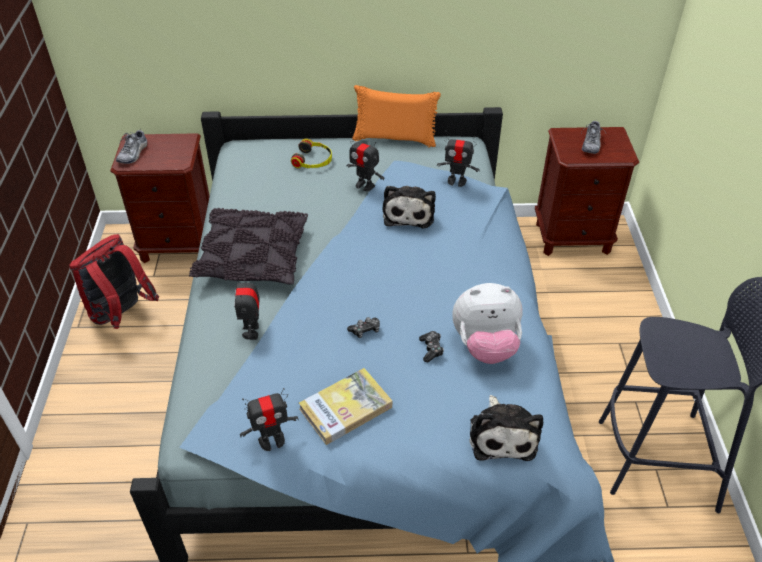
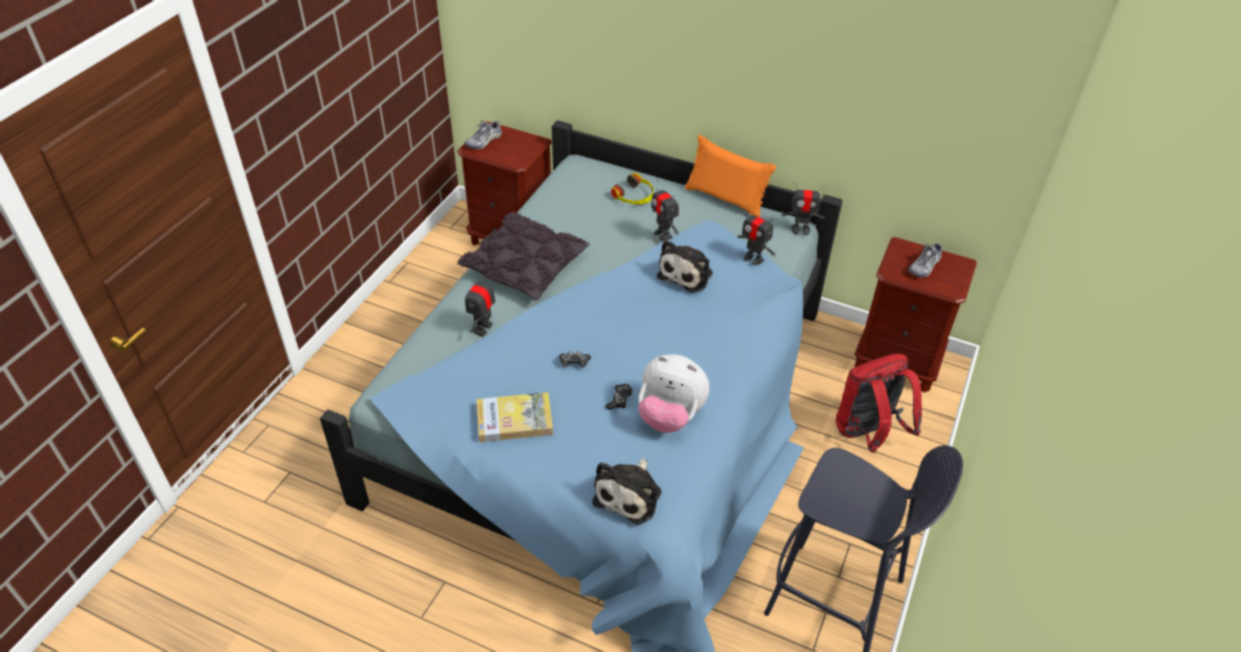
camera: 25 degrees right, 0 degrees up
red backpack [69,234,159,329] -> red backpack moved to [836,354,922,453]
toy robot [240,388,299,451] -> toy robot moved to [782,182,825,235]

